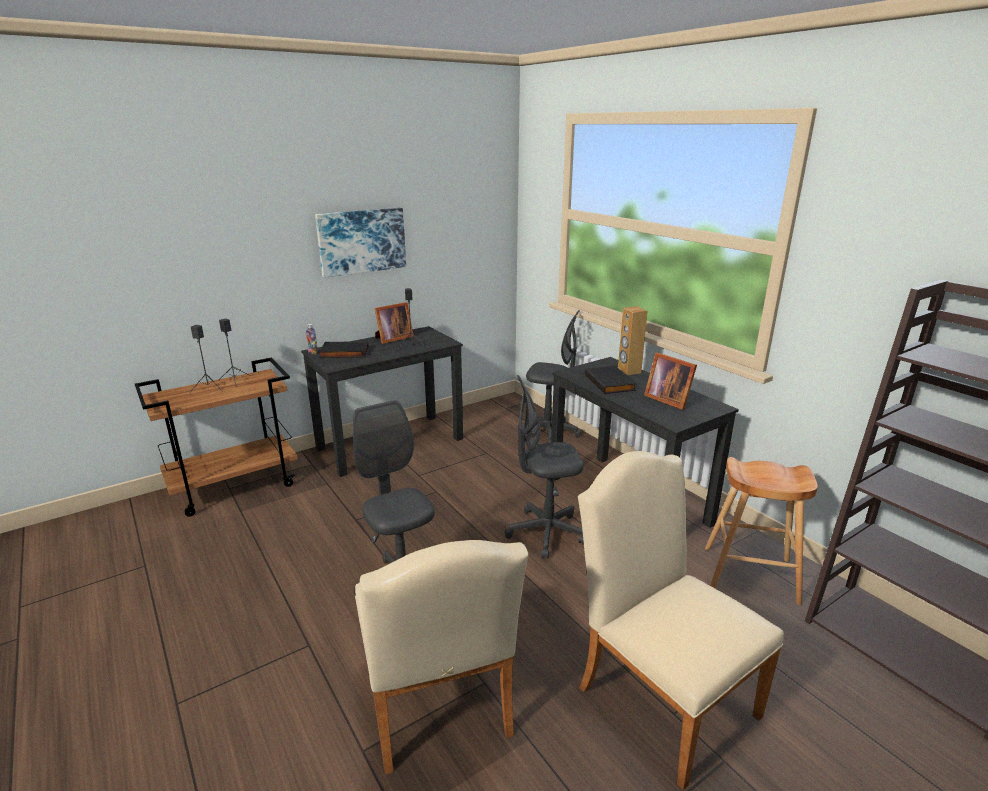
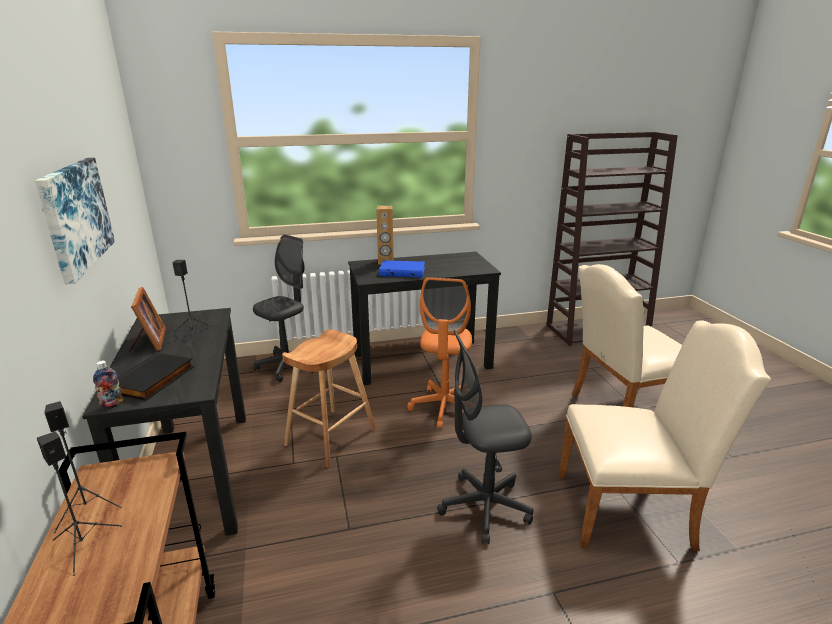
camera: 70 degrees left, 0 degrees up
grey office chair [505,375,584,558] -> orange office chair [407,277,472,429]
black book [585,366,637,394] -> blue book [379,260,425,278]
picture frame [644,353,697,410] -> none
brown stool [705,457,818,605] -> brown stool moved to [282,329,376,467]

